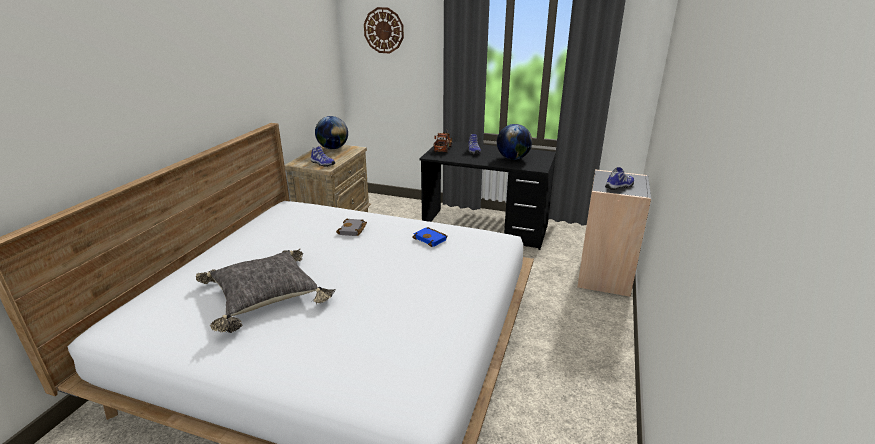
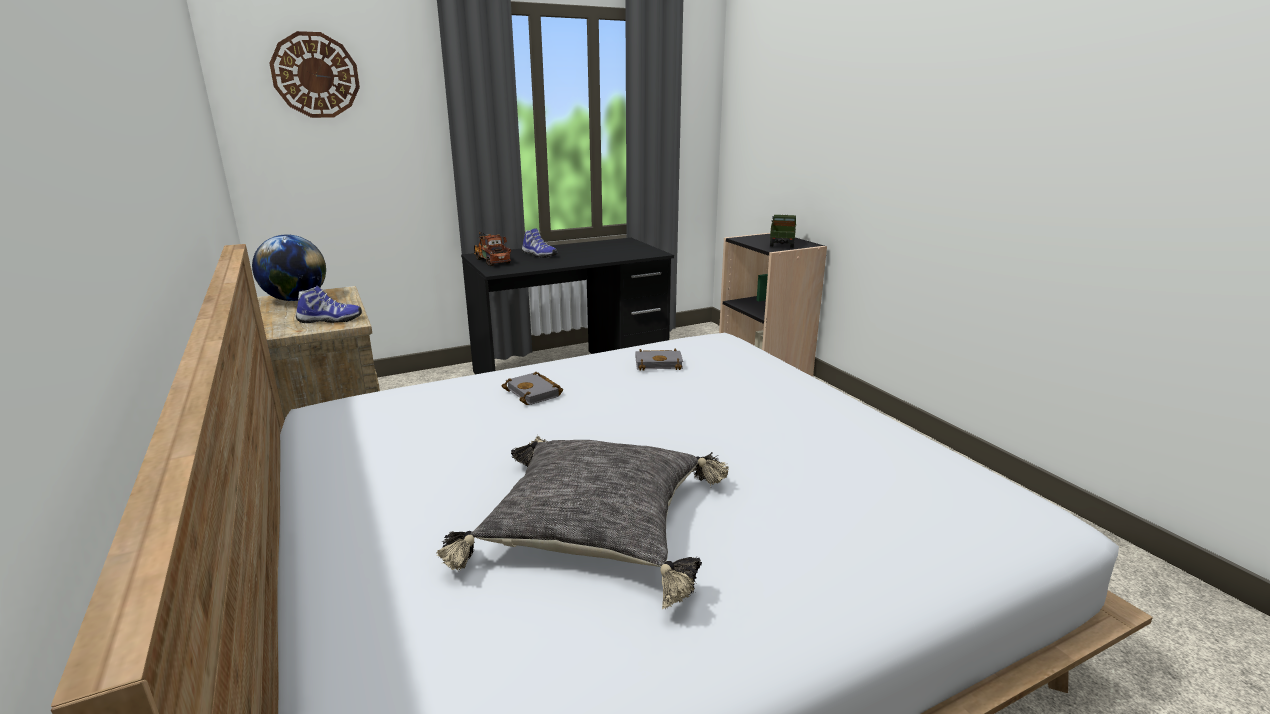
camera: 45 degrees left, 5 degrees down
blue book [412,227,448,247] -> grey book [636,349,683,371]
globe [497,124,532,160] -> none
shoe [605,167,634,190] -> toy truck [770,214,796,248]

